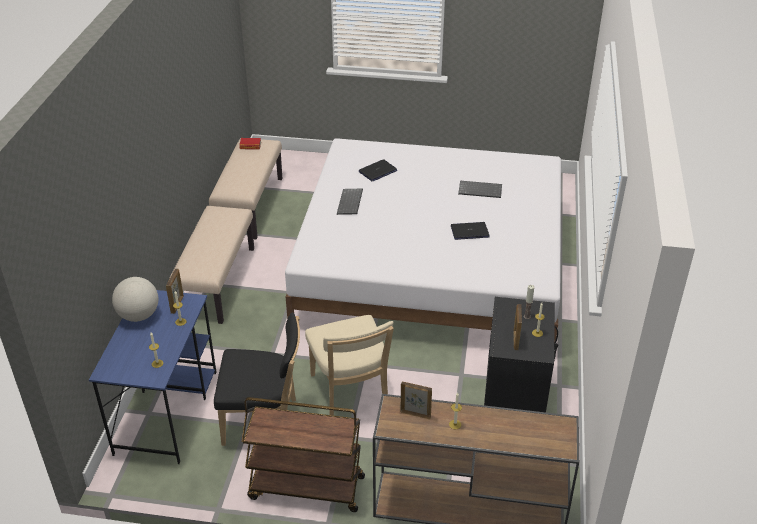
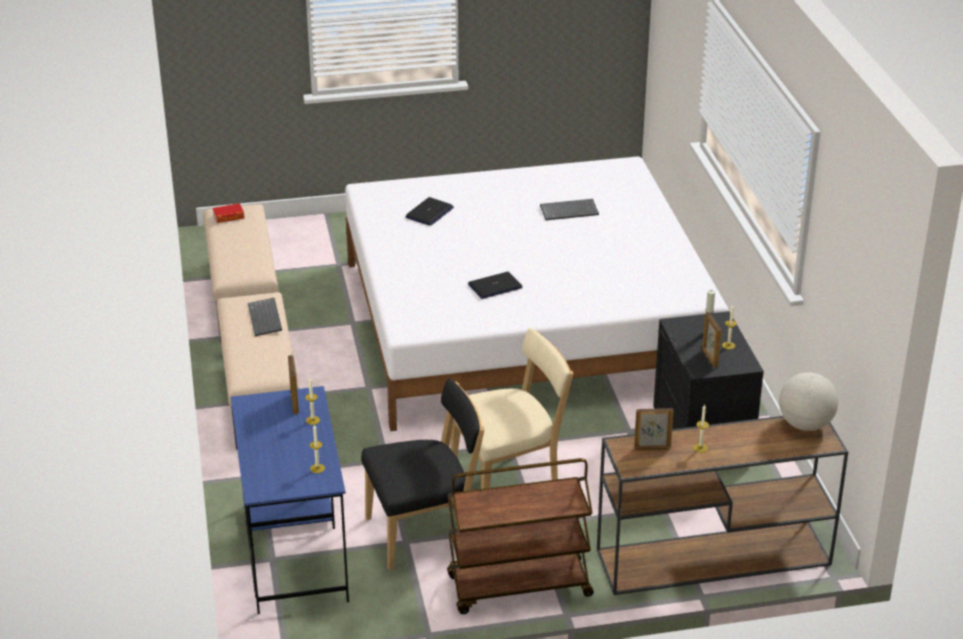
camera: 20 degrees left, 5 degrees down
globe [112,277,158,322] -> globe moved to [779,372,838,431]
beige chair [305,315,394,416] -> beige chair turned 75 degrees counterclockwise [450,328,573,489]
keyboard [337,189,363,215] -> keyboard moved to [248,298,282,336]
laptop [451,222,490,240] -> laptop moved to [468,272,523,299]

